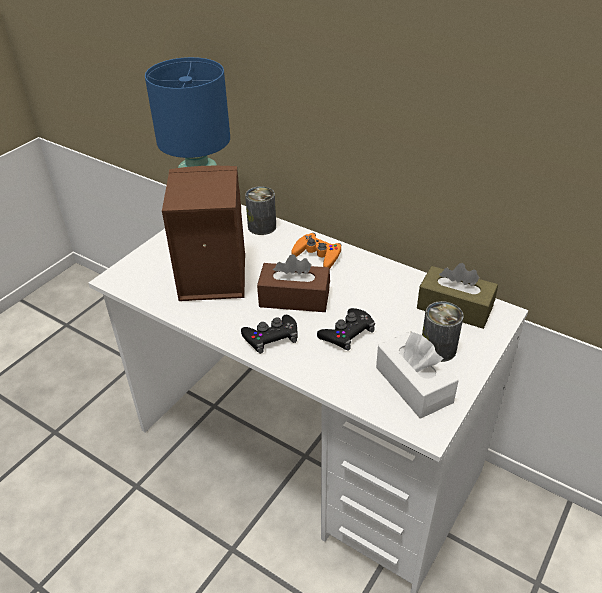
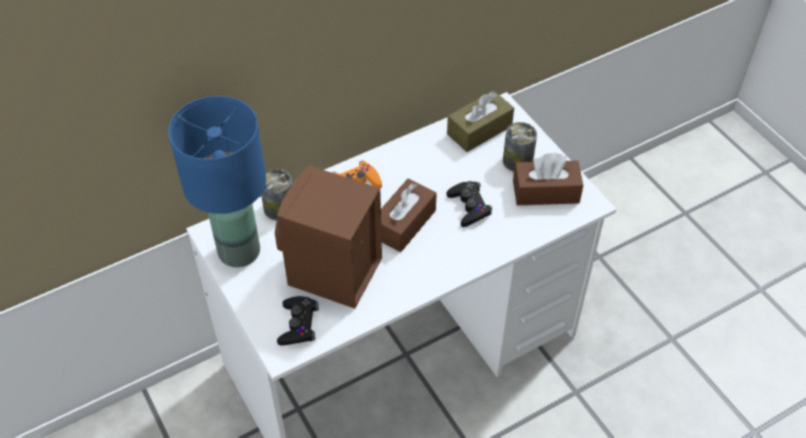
camera: 65 degrees left, 10 degrees up
black game controller [241,315,298,354] -> black game controller moved to [277,296,319,346]
white tissue box [376,331,459,419] -> brown tissue box [513,153,583,205]

